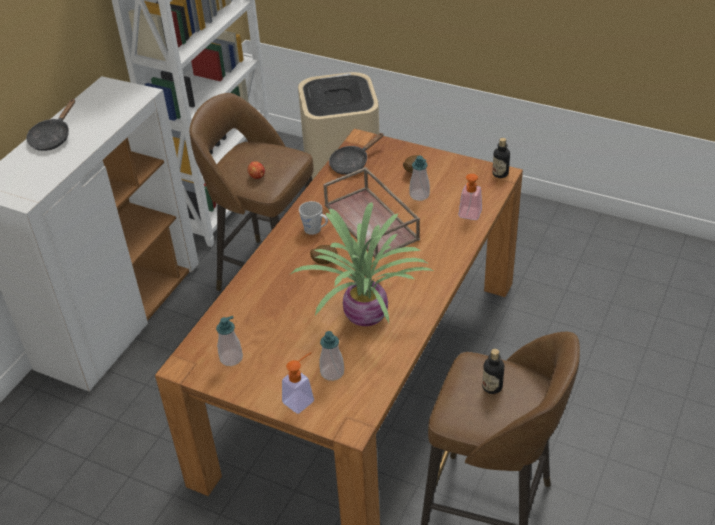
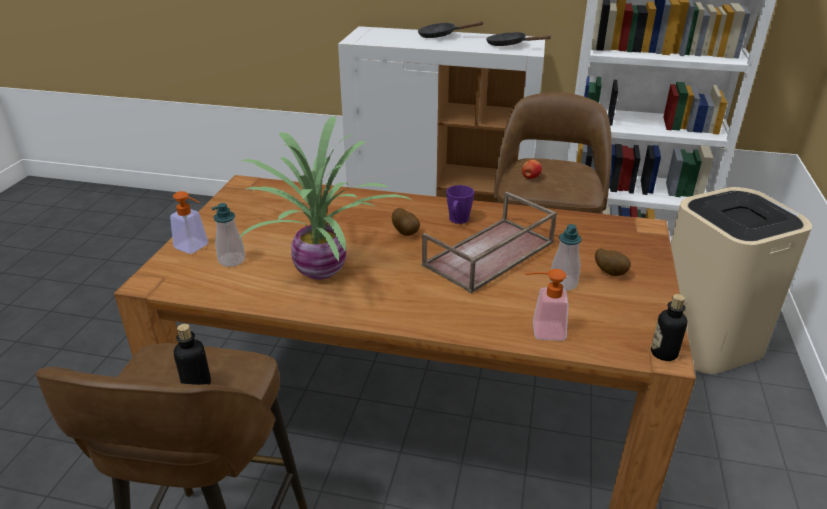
camera: 75 degrees right, 10 degrees down
soap dispenser [216,316,243,366] -> none
grey mug [299,201,328,235] -> purple mug [446,185,474,224]
black frying pan [329,133,384,175] -> black frying pan moved to [486,32,552,46]

